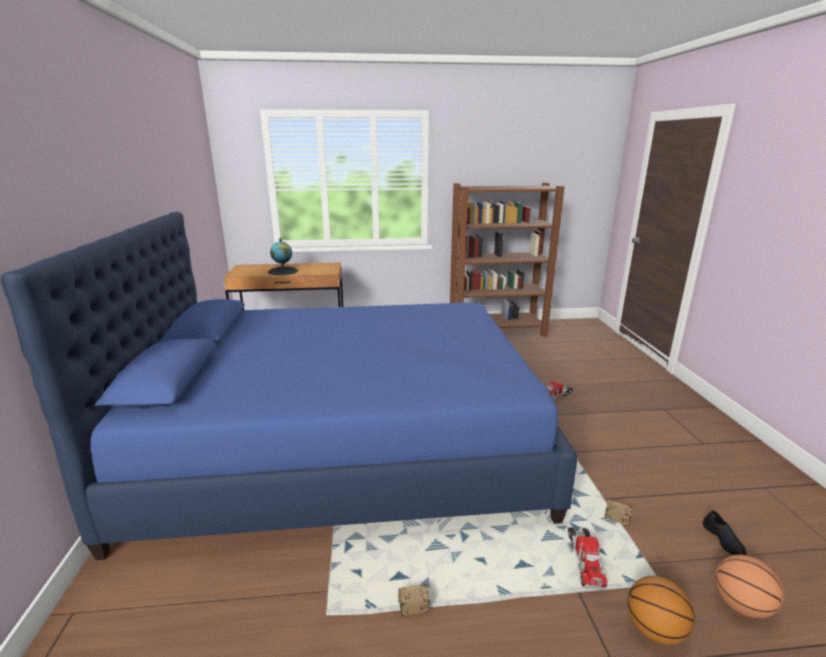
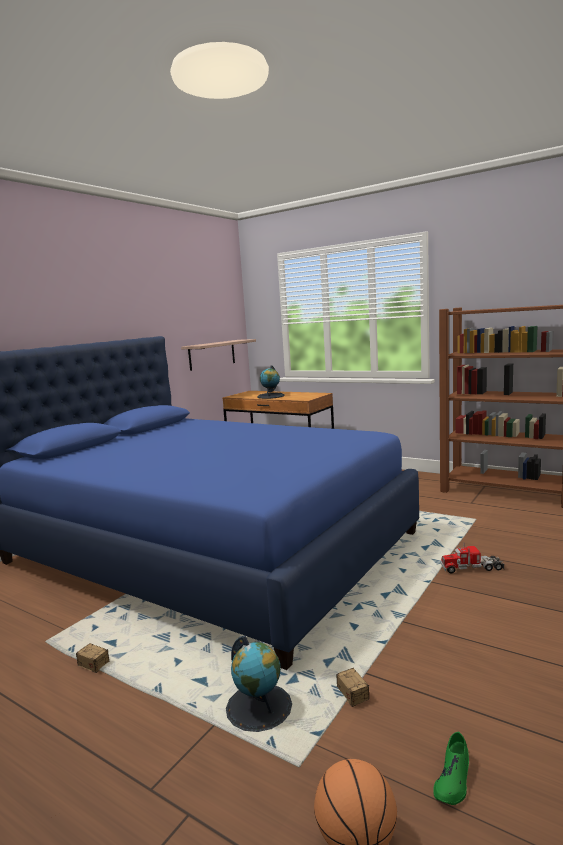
camera: 40 degrees right, 10 degrees down
toy truck [568,527,607,590] -> globe [226,636,292,732]
basketball [627,576,695,645] -> none
black shoe [703,510,747,555] -> green shoe [433,732,469,805]
none -> shelf [181,339,256,371]

